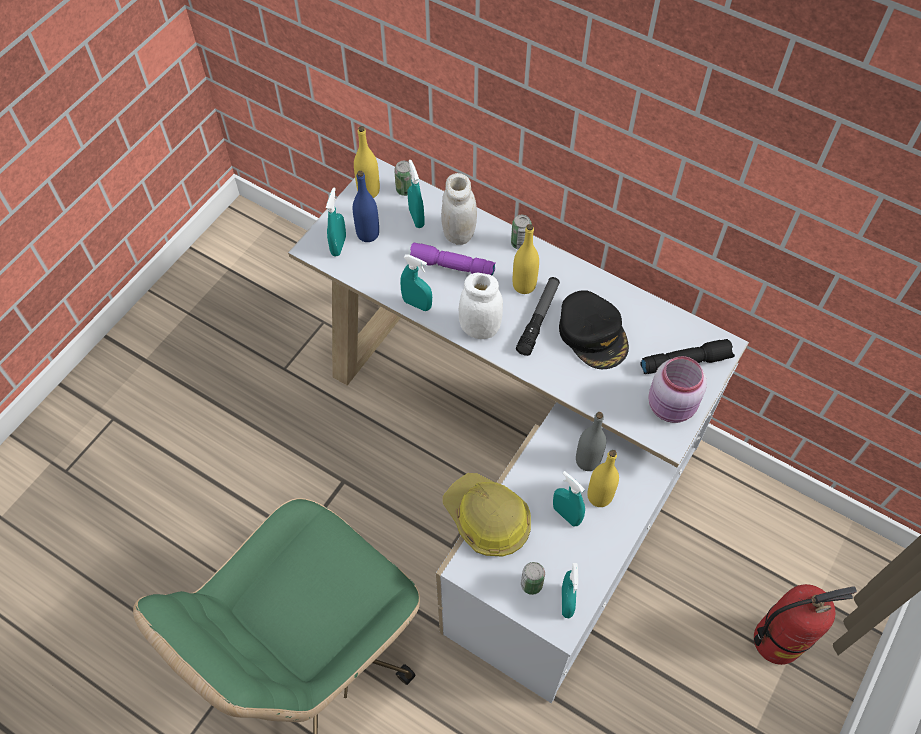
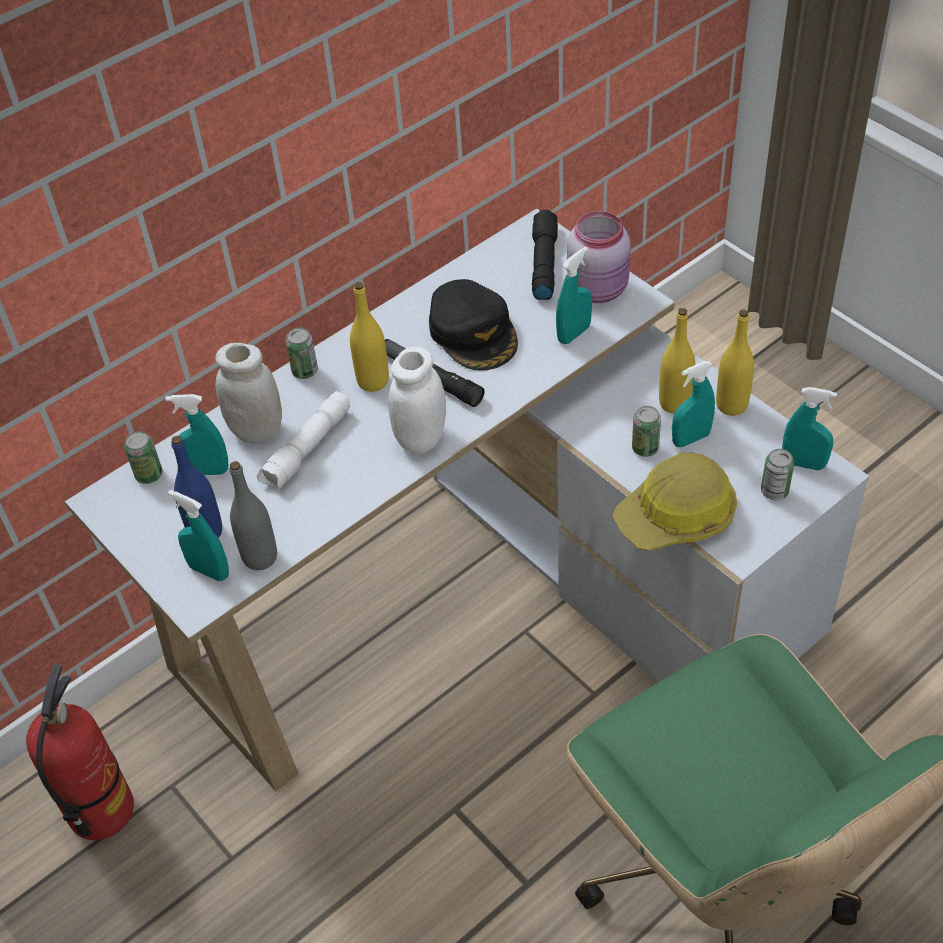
camera: 70 degrees left, 10 degrees down
yellow bottle [354,126,380,198] -> yellow bottle moved to [716,309,754,416]
turquoise spray bottle [400,254,432,311] -> turquoise spray bottle moved to [556,246,592,344]
purple flashlight [410,242,496,276] -> white flashlight [257,391,350,491]
black cap [559,290,629,369] -> black cap turned 75 degrees clockwise [429,279,518,371]
grey bottle [576,412,606,471] -> grey bottle moved to [229,461,277,570]
fire extinguisher [754,584,857,665] -> fire extinguisher moved to [26,664,134,840]
none -> can [632,406,661,457]

